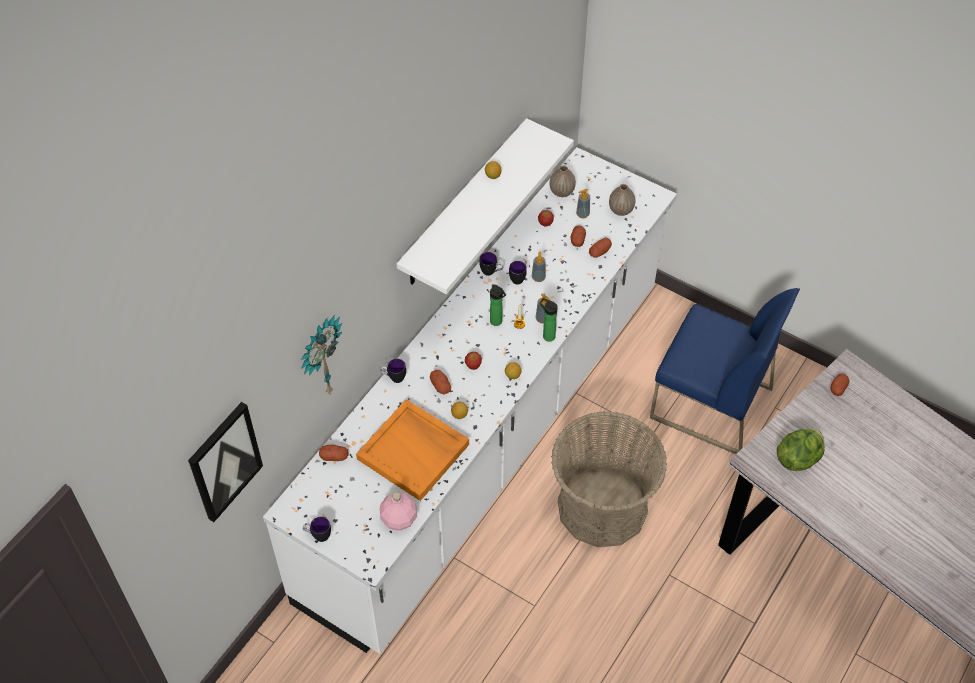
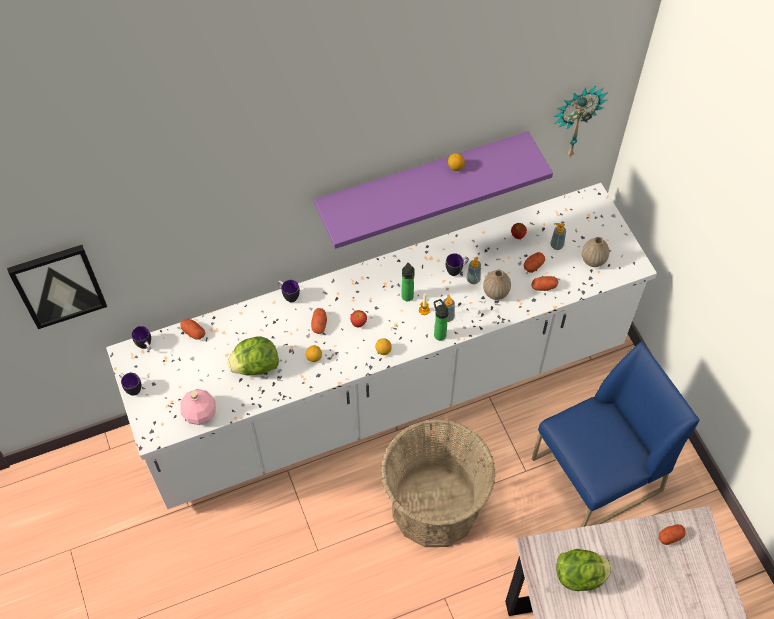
camera: 35 degrees right, 5 degrees up
wall clock [301,315,342,394] -> wall clock moved to [554,86,608,157]
orange tray [356,399,469,501] -> lettuce [227,337,279,375]
white shelf [397,118,574,294] -> purple shelf [314,131,553,249]
mug [479,252,503,276] -> mug moved to [132,326,151,350]
vase [550,165,576,197] -> vase moved to [483,270,511,300]
blue chair [650,288,800,454] -> blue chair turned 90 degrees counterclockwise [532,342,700,527]

